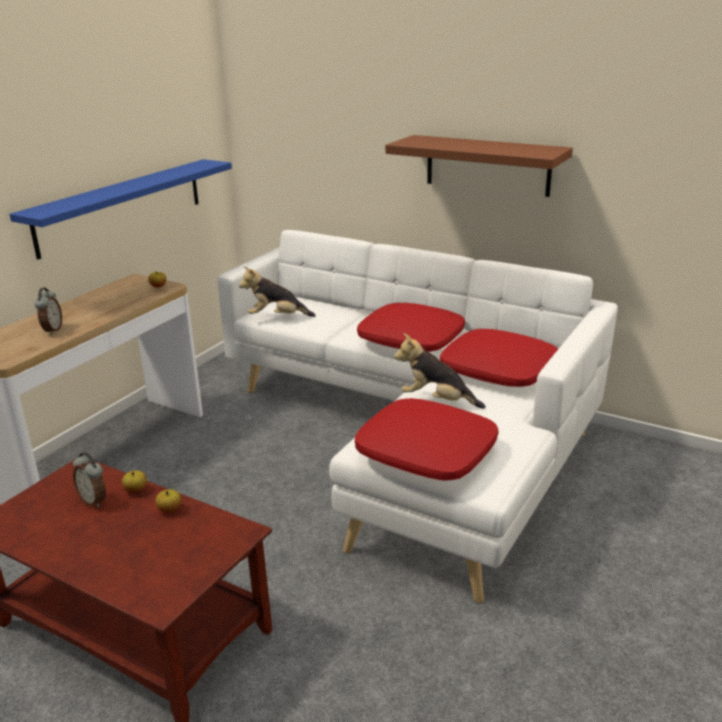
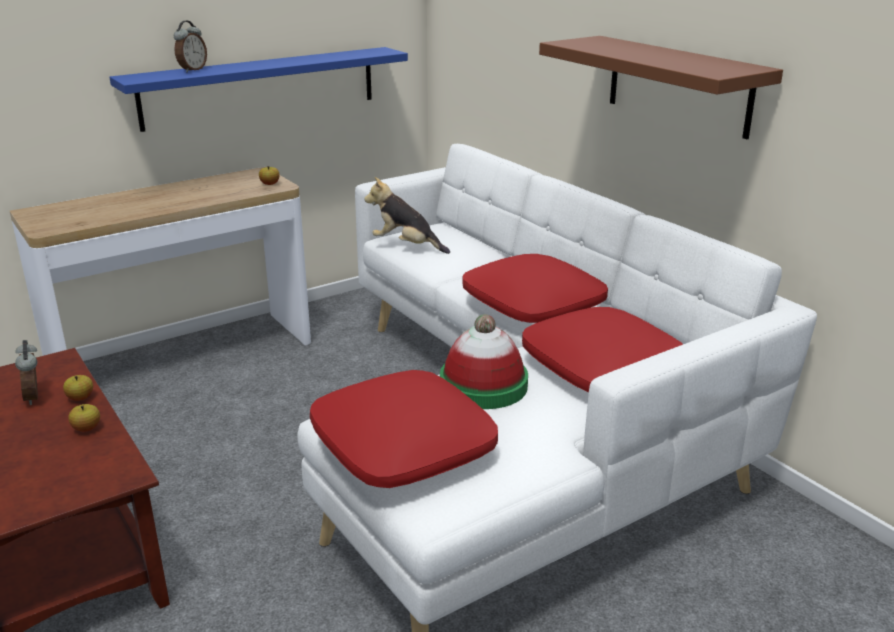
camera: 25 degrees right, 0 degrees up
alarm clock [34,288,62,335] -> alarm clock moved to [174,21,207,73]
plush toy [394,333,485,409] -> hat [440,314,528,409]

